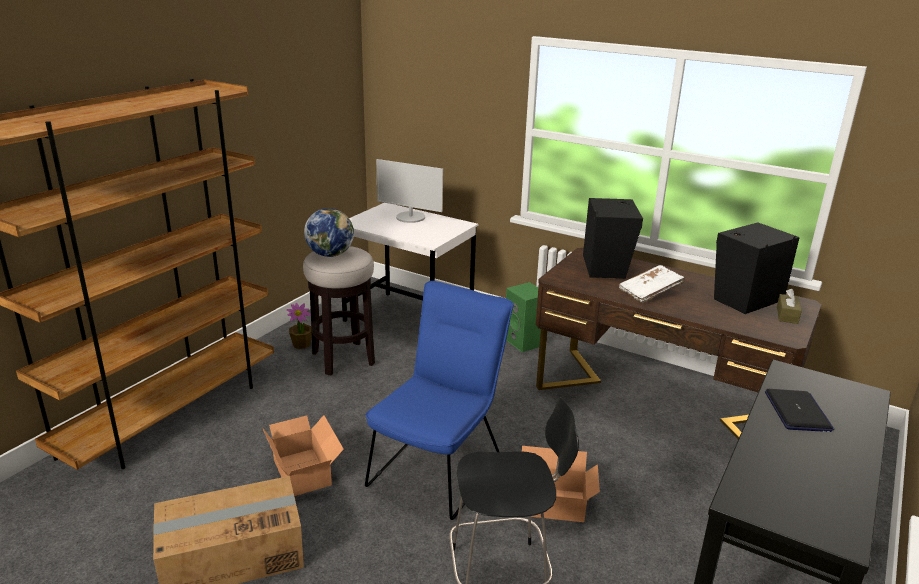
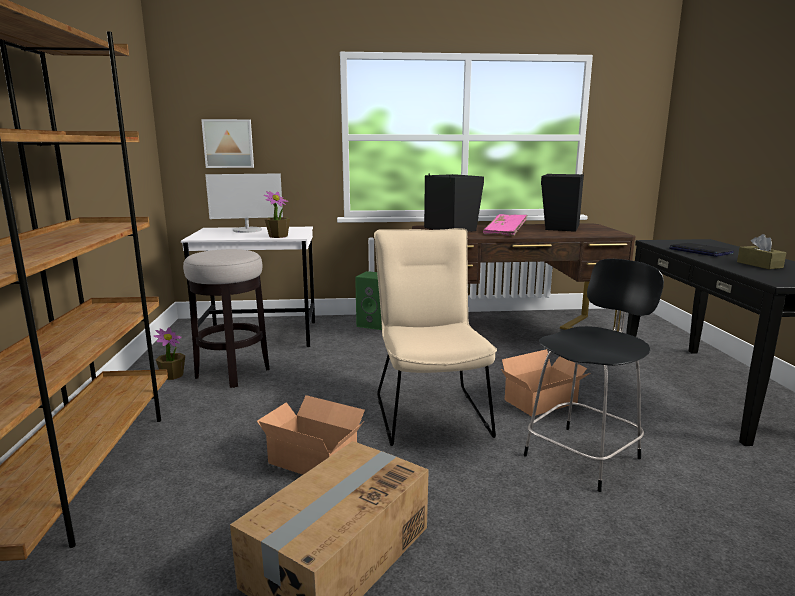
camera: 35 degrees left, 10 degrees down
globe [304,208,354,257] -> none
blue chair [365,281,514,520] -> beige chair [374,228,497,446]
white book [619,265,685,303] -> pink book [483,214,527,236]
brown tissue box [777,289,802,324] -> brown tissue box moved to [737,234,786,269]
none -> picture [201,119,254,168]
none -> potted plant [264,191,290,238]

